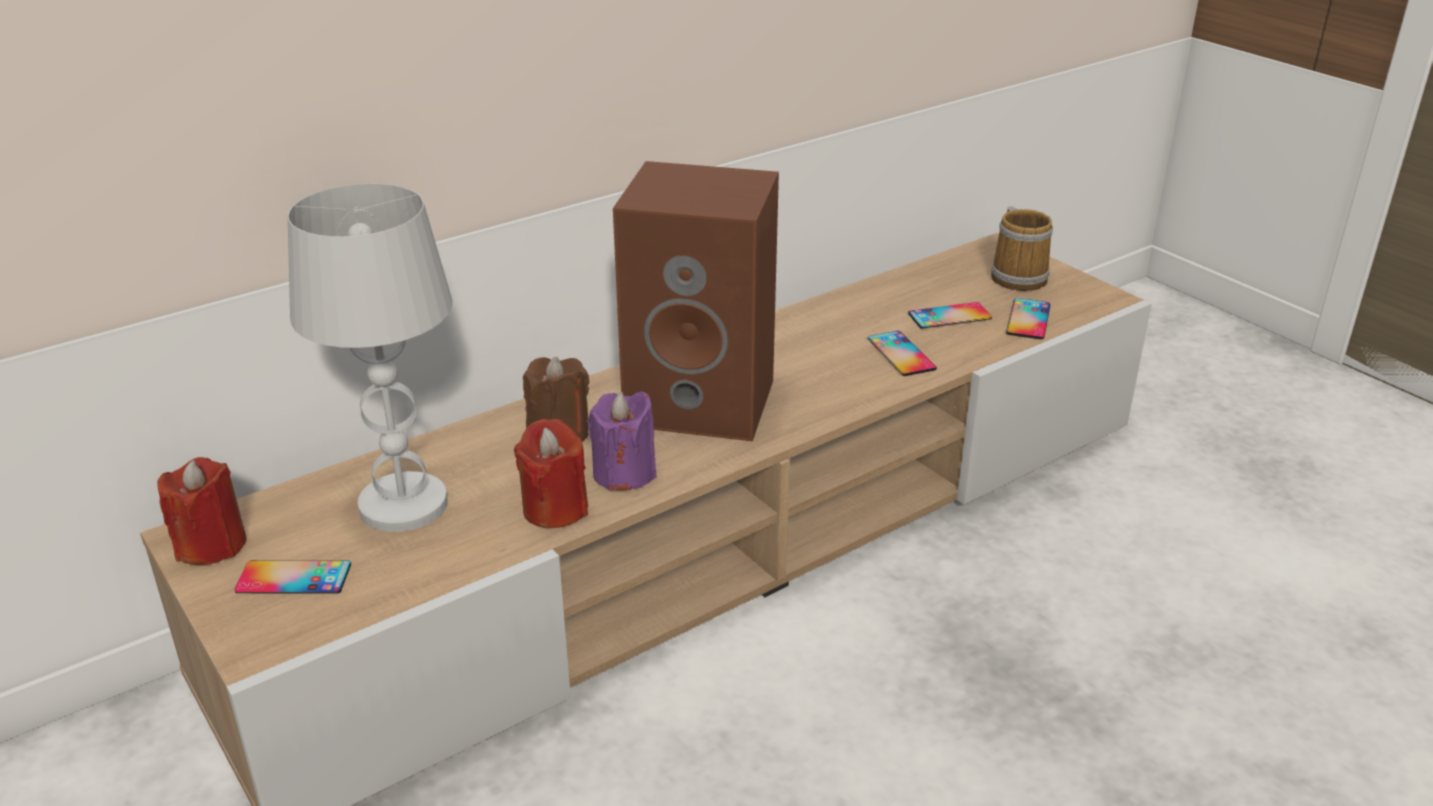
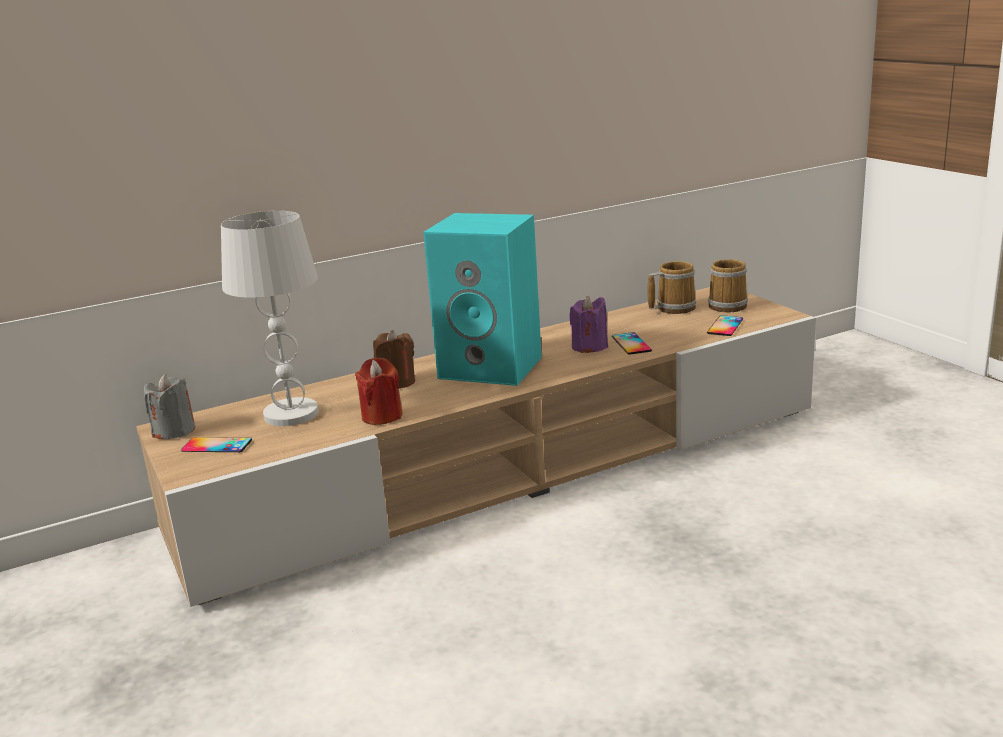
camera: 10 degrees right, 10 degrees down
red candle [157,457,246,565] -> grey candle [144,374,195,439]
purple candle [588,391,657,491] -> purple candle moved to [569,295,608,353]
brown speaker [613,161,779,441] -> turquoise speaker [423,213,542,386]
phone [908,302,992,329] -> none
none -> mug [647,261,696,314]

